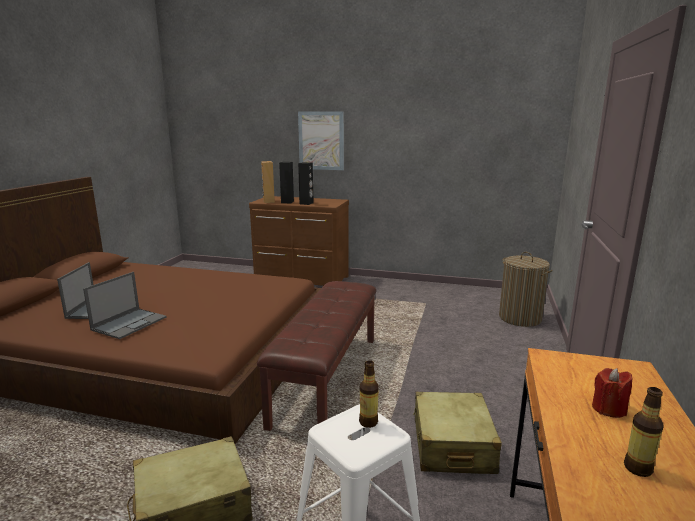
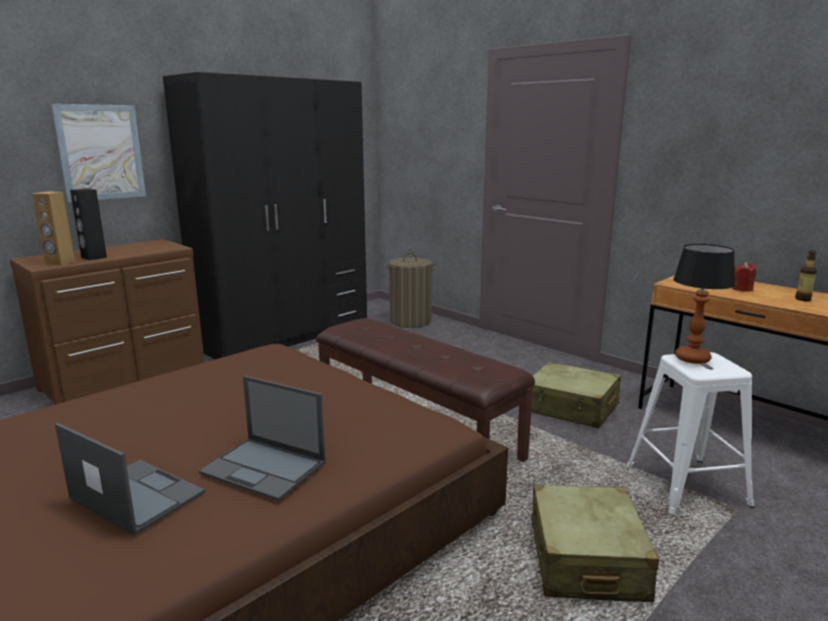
camera: 60 degrees left, 0 degrees up
laptop [83,272,167,339] -> laptop turned 150 degrees clockwise [199,376,325,501]
black speaker [298,162,314,205] -> none
bottle [359,360,379,428] -> table lamp [673,244,735,364]
none -> black wardrobe [163,72,367,359]

